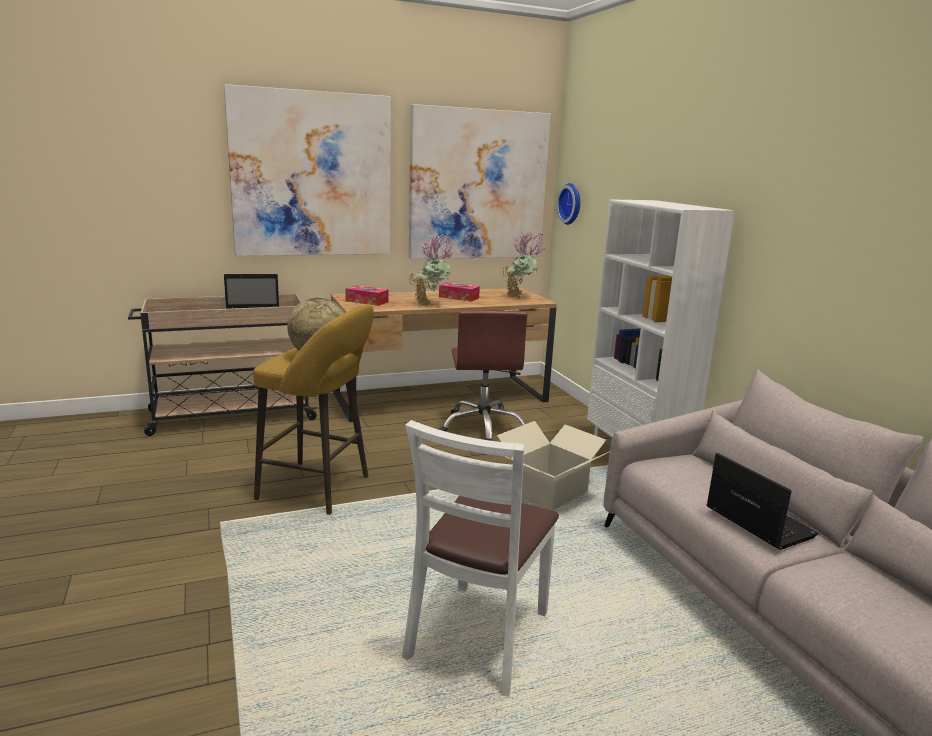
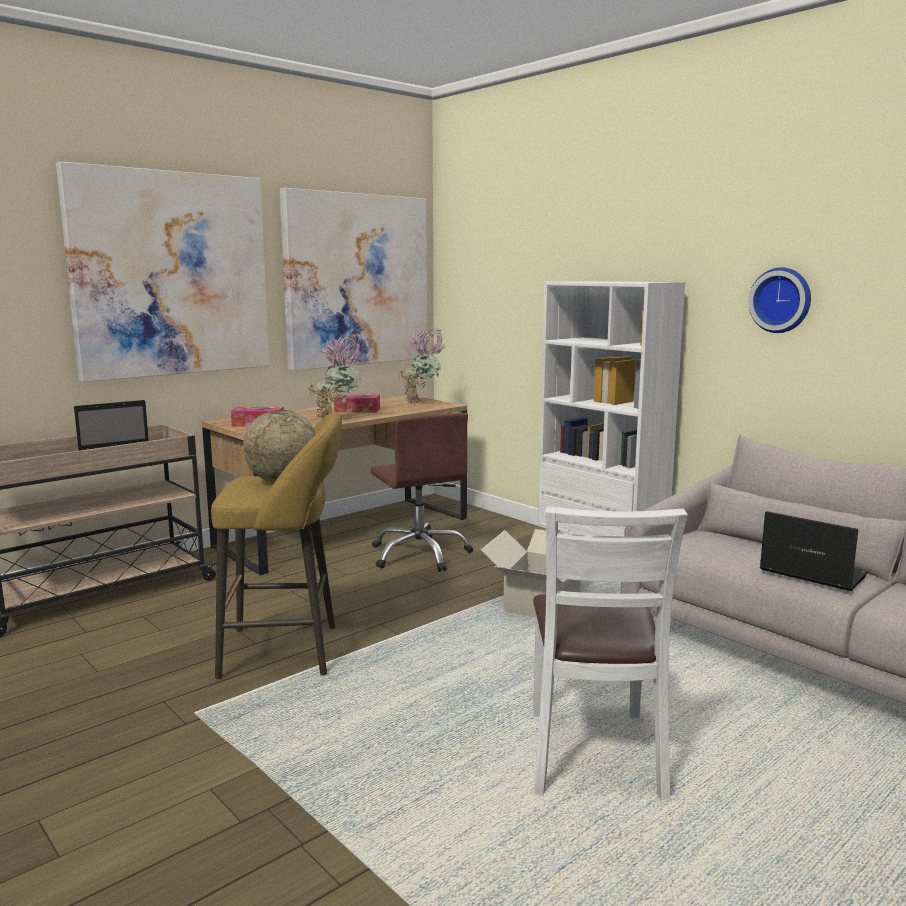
camera: 20 degrees left, 5 degrees down
wall clock [556,183,580,225] -> wall clock moved to [748,267,811,333]

